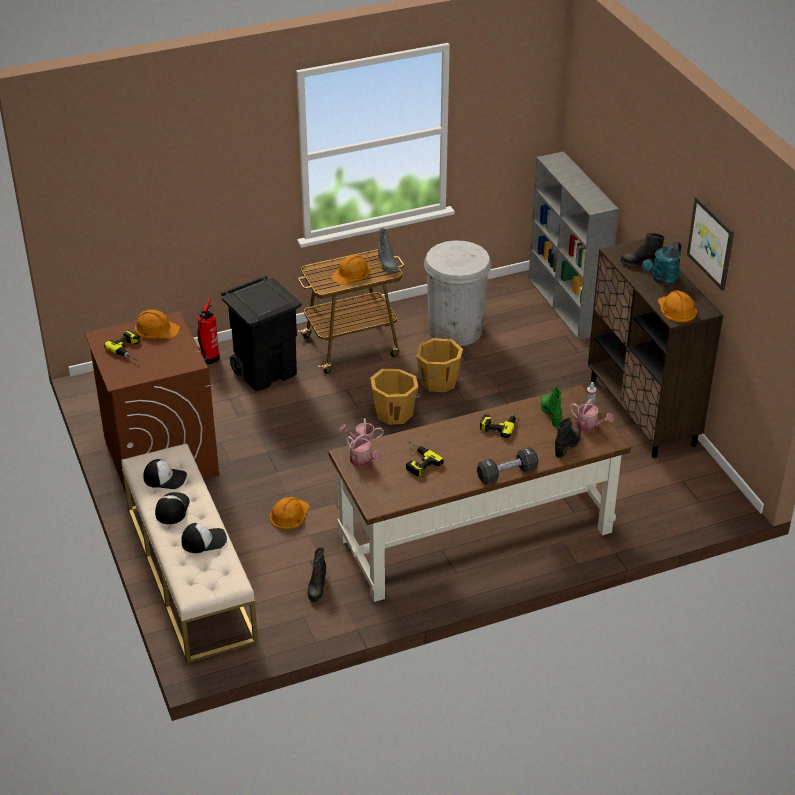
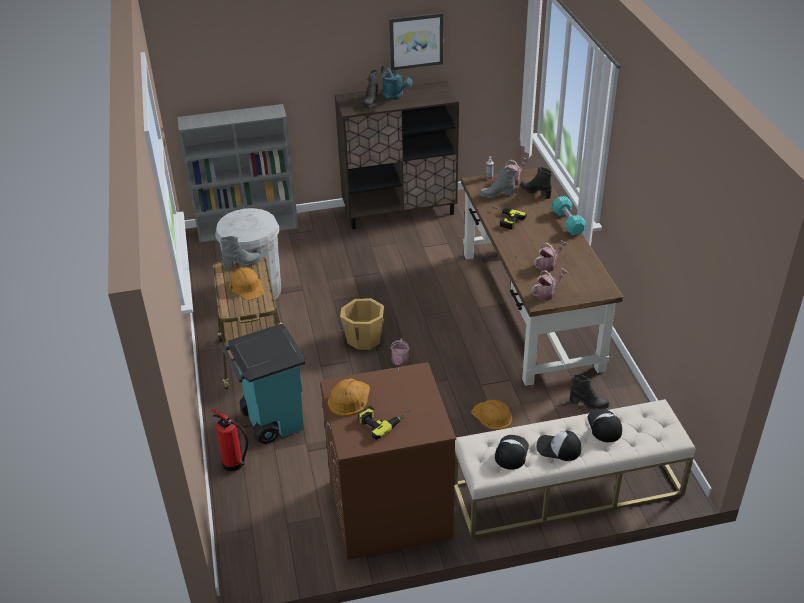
camera: 80 degrees left, 0 degrees up
black trash can [221,275,302,391] -> turquoise trash can [221,324,305,444]
power drill [406,441,444,476] -> watering can [534,240,568,272]
orange bucket [416,338,463,393] -> none
black dumbbell [477,447,538,484] -> turquoise dumbbell [552,196,586,235]
green boot [540,387,562,428] -> grey boot [479,167,515,198]
orange hard hat [658,290,697,323] -> none

